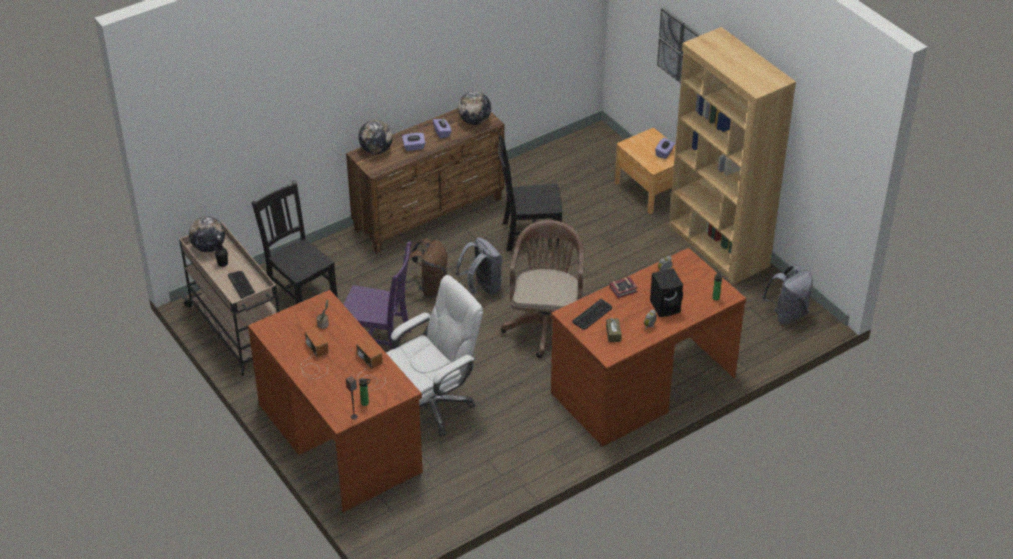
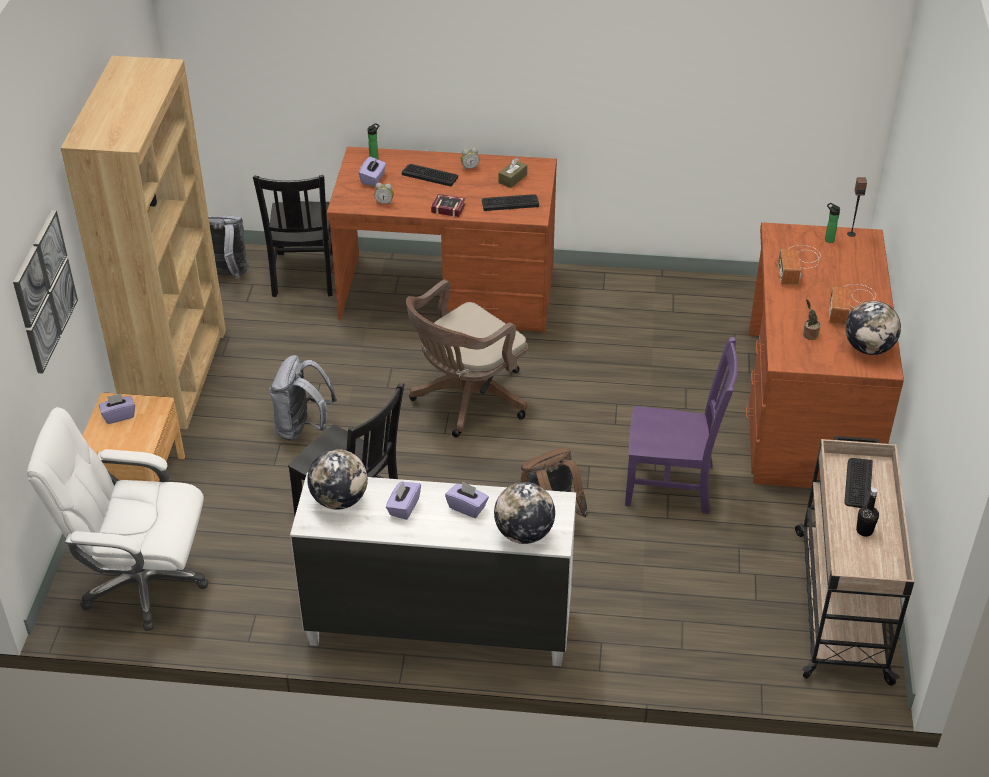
camera: 140 degrees left, 0 degrees up
globe [189,216,225,252] -> globe moved to [845,301,901,355]
black chair [252,180,338,304] -> black chair moved to [253,175,333,297]
purple chair [344,241,411,350] -> purple chair turned 135 degrees clockwise [625,337,738,514]
brown dresser [346,108,505,253] -> white dresser [290,473,576,666]
white office chair [387,275,483,436] -> white office chair moved to [27,407,209,631]
grey backpack [456,238,502,295] -> grey backpack moved to [269,355,337,441]
black speaker [650,268,683,317] -> keyboard [402,164,458,186]
none -> purple tissue box [359,156,386,186]

